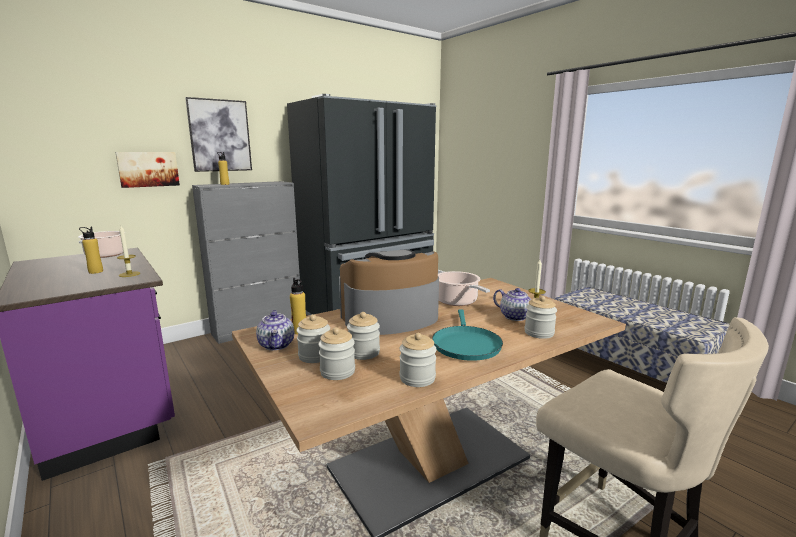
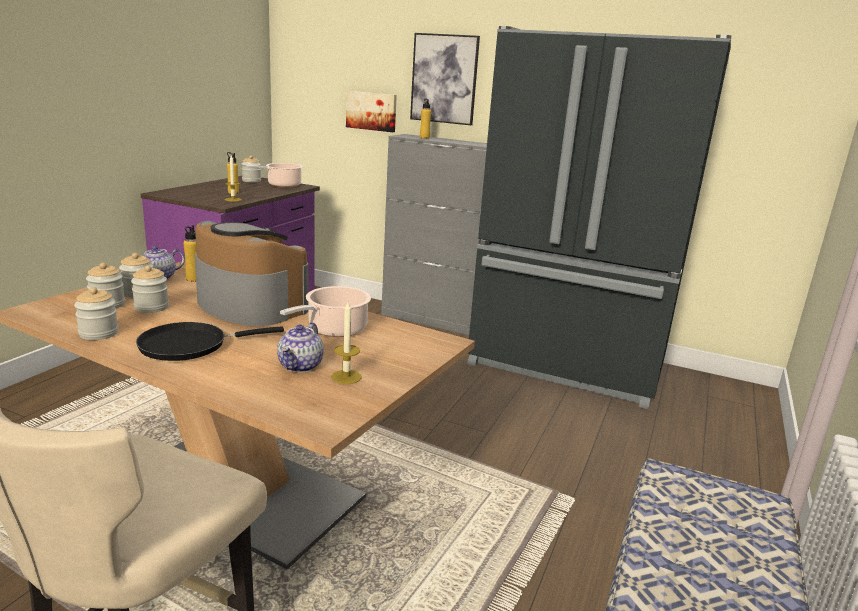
camera: 60 degrees right, 5 degrees up
turquoise frying pan [432,309,503,361] -> black frying pan [136,322,284,361]
jar [524,296,557,339] -> jar moved to [242,155,261,183]

